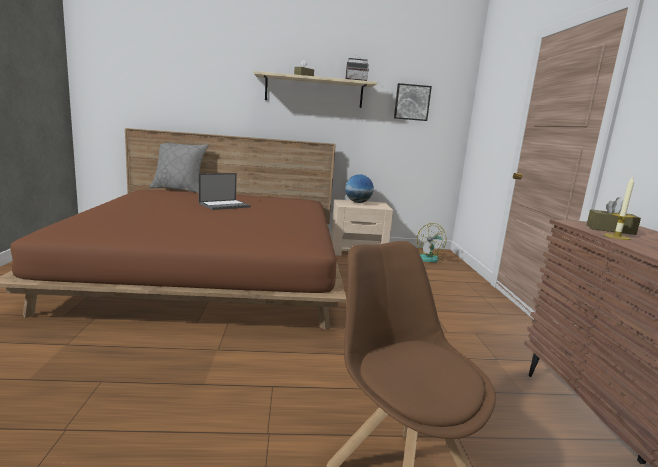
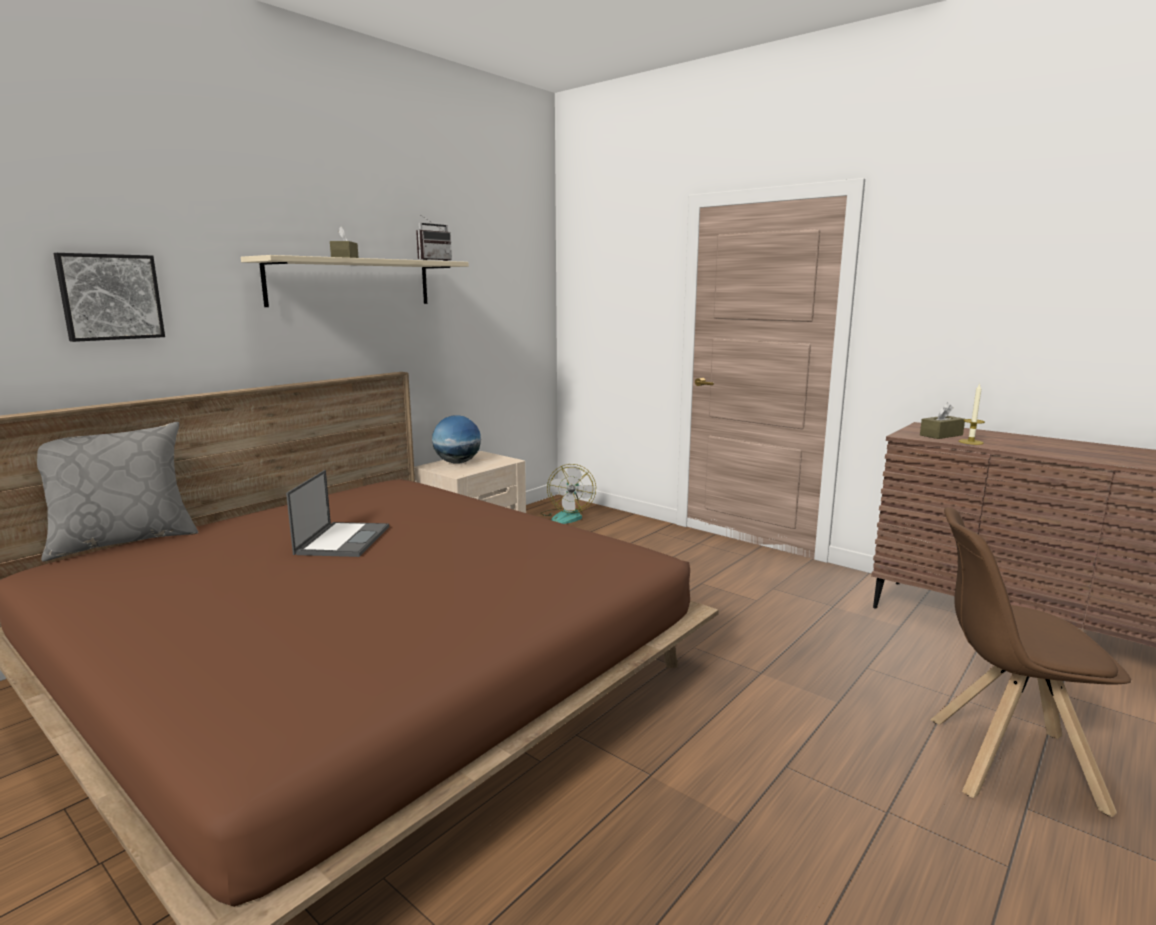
camera: 45 degrees left, 0 degrees up
picture [394,83,432,121] -> picture moved to [54,253,165,342]

